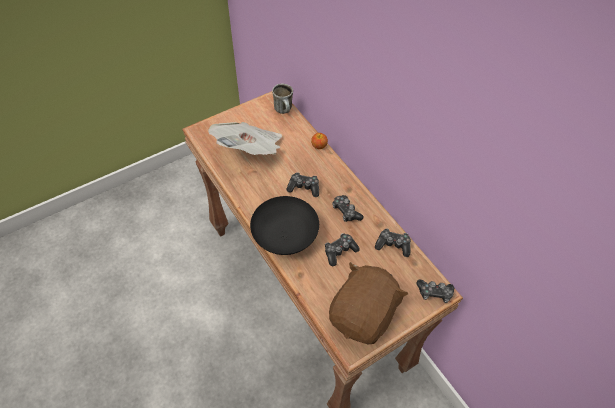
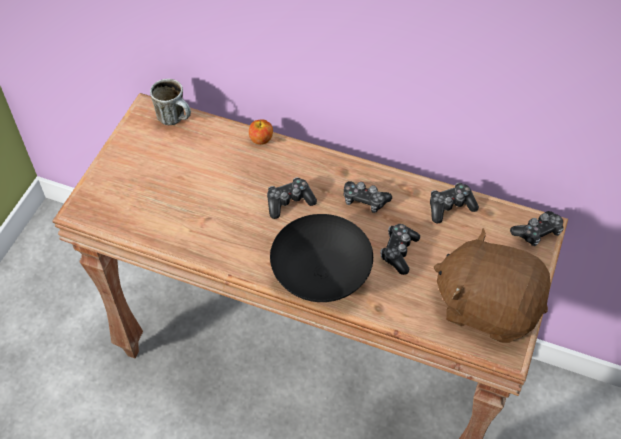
camera: 35 degrees left, 0 degrees up
newspaper [208,122,282,155] -> none
brown plush toy [329,262,408,345] -> brown plush toy turned 60 degrees counterclockwise [434,228,551,343]

